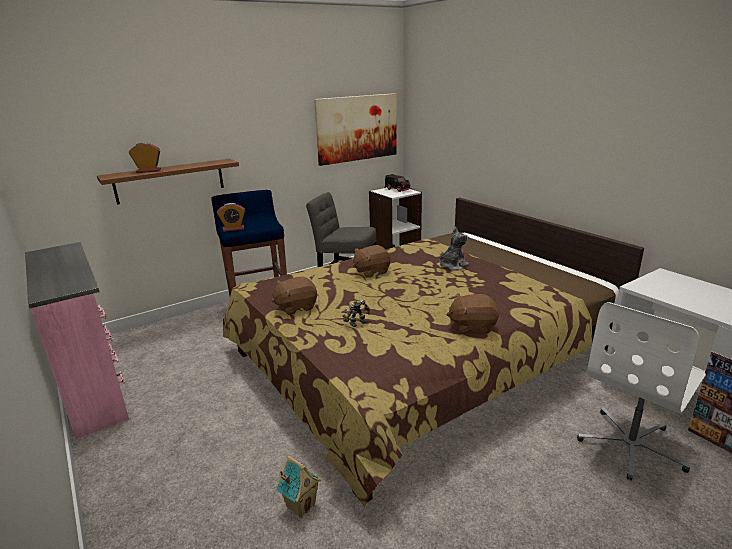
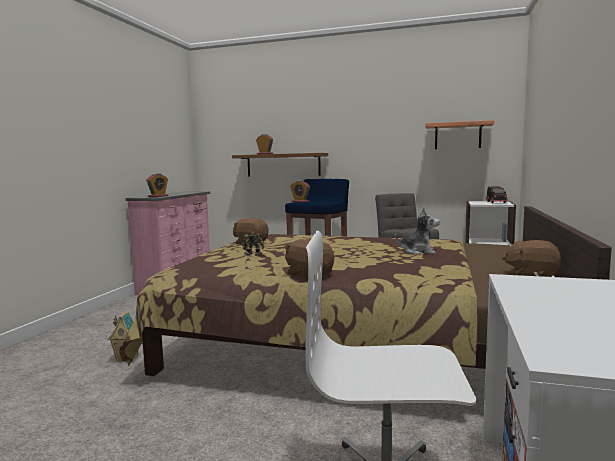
camera: 50 degrees right, 15 degrees down
picture [314,93,397,166] -> shelf [425,120,495,149]
brown plush toy [353,245,390,278] -> brown plush toy moved to [502,240,561,277]
none -> alarm clock [146,173,169,197]

